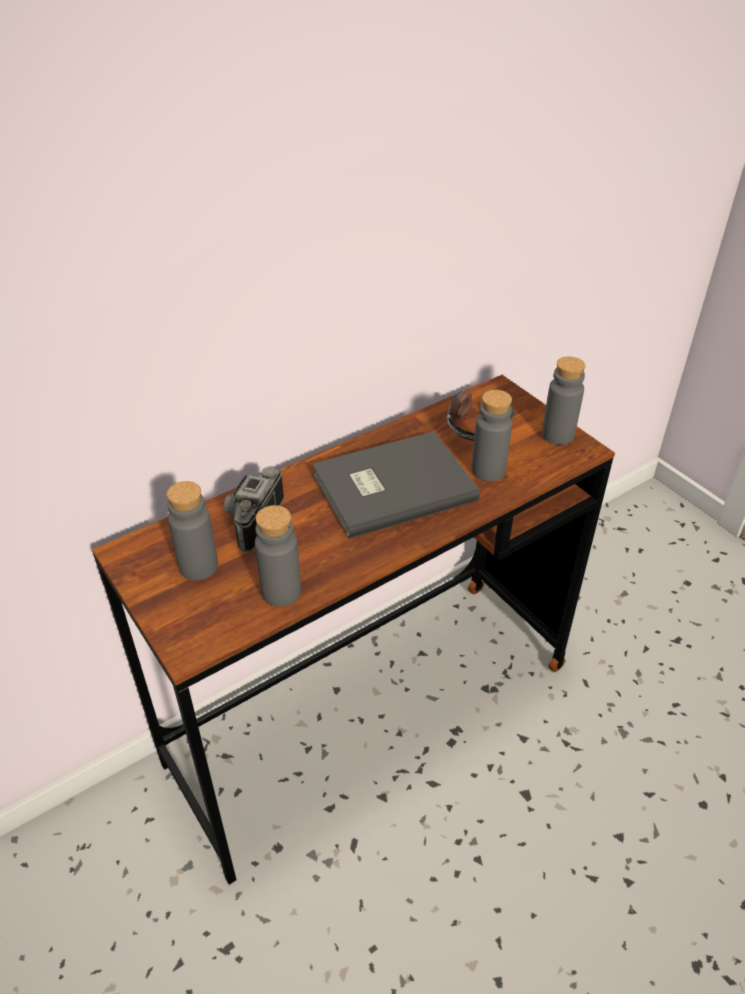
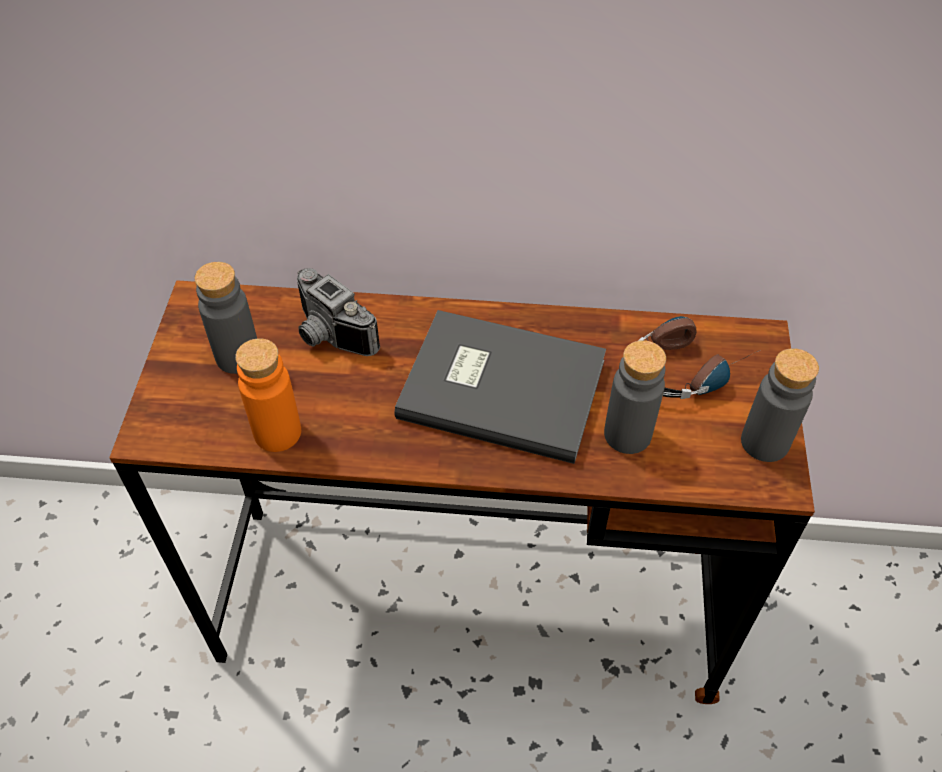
camera: 40 degrees right, 10 degrees up
camera [224,467,284,552] -> camera turned 105 degrees counterclockwise [297,268,380,356]
grey bottle [255,505,301,606] -> orange bottle [235,338,301,452]

